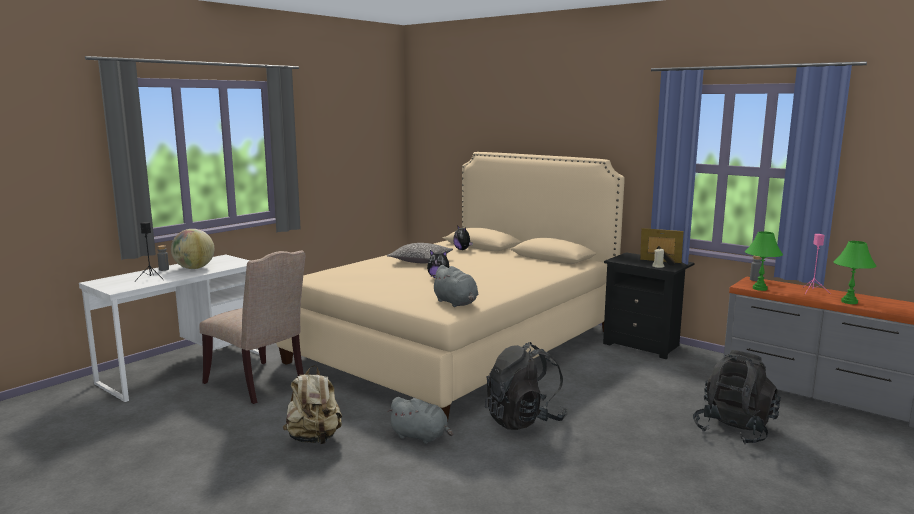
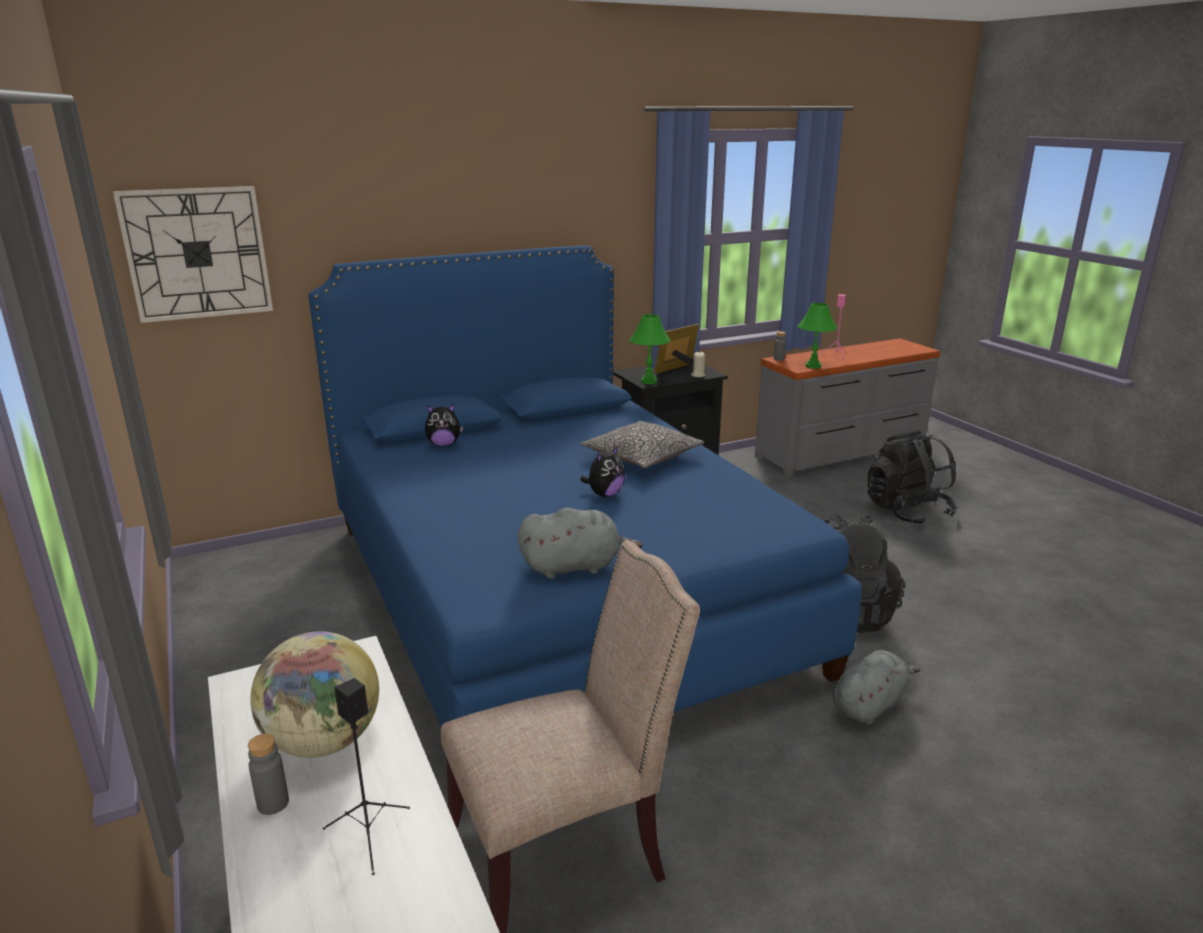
camera: 65 degrees left, 10 degrees up
beige bed [276,152,625,423] -> blue bed [308,246,861,727]
beige backpack [283,365,342,444] -> none
pillow [387,243,453,263] -> pillow moved to [581,421,704,468]
grey plush toy [431,265,478,307] -> grey plush toy moved to [518,508,643,579]
green table lamp [834,241,877,304] -> green table lamp moved to [629,314,671,384]
none -> wall clock [113,186,273,323]

